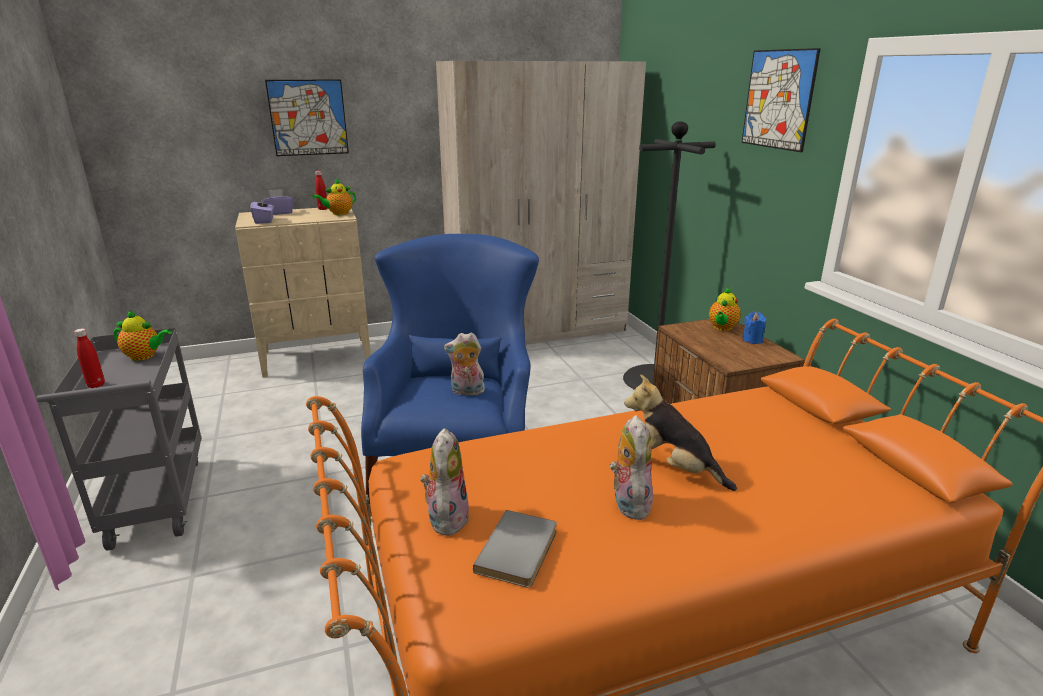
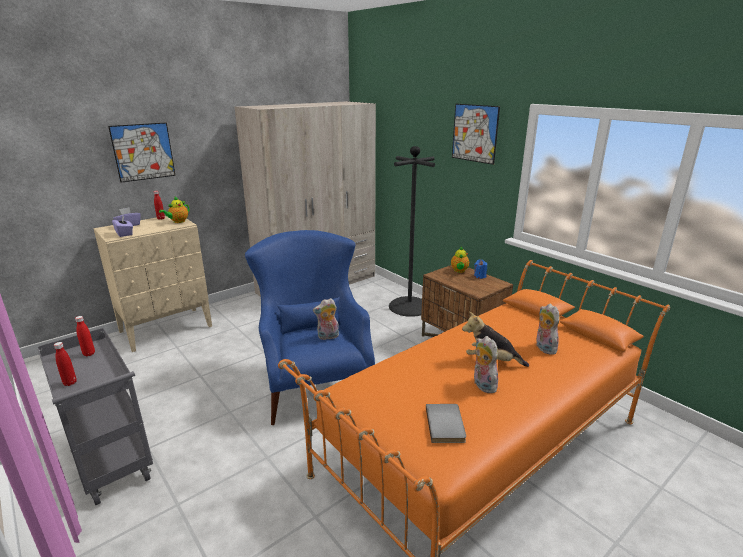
camera: 20 degrees left, 0 degrees up
teapot [113,310,172,361] -> red bottle [75,316,95,356]
plush toy [421,428,469,537] -> plush toy moved to [536,304,560,355]

